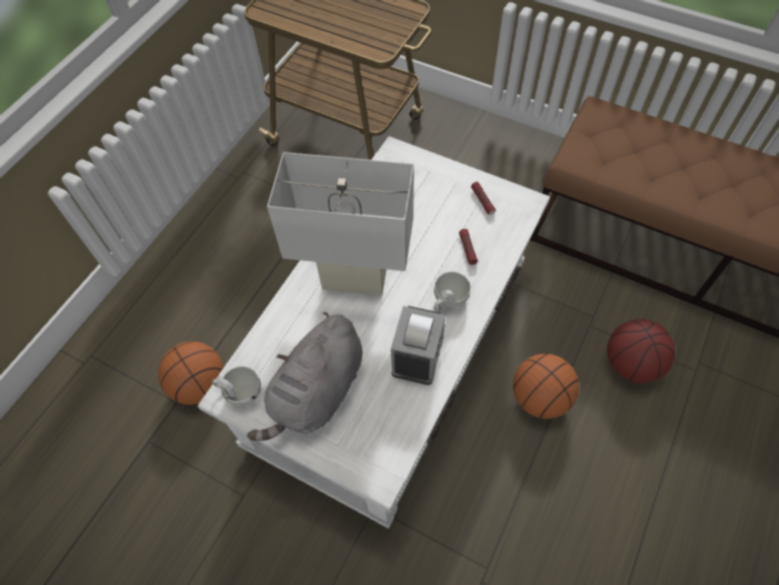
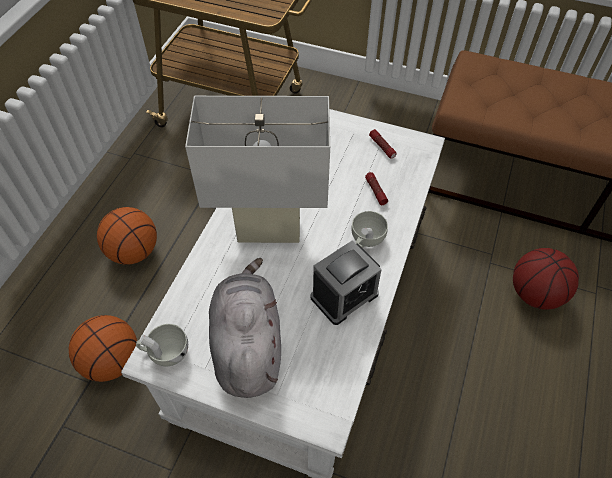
camera: 10 degrees left, 5 degrees down
grey plush toy [248,312,363,441] -> grey plush toy turned 150 degrees clockwise [209,258,281,398]
alarm clock [391,306,445,385] -> alarm clock turned 45 degrees clockwise [310,240,382,325]
basketball [513,354,579,419] -> basketball moved to [97,207,157,265]

